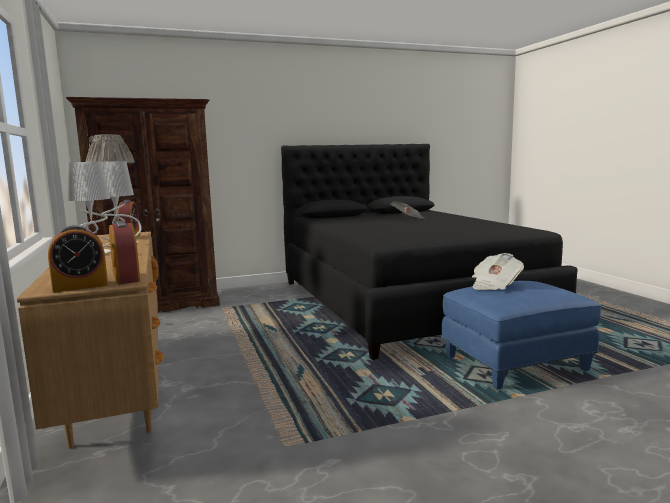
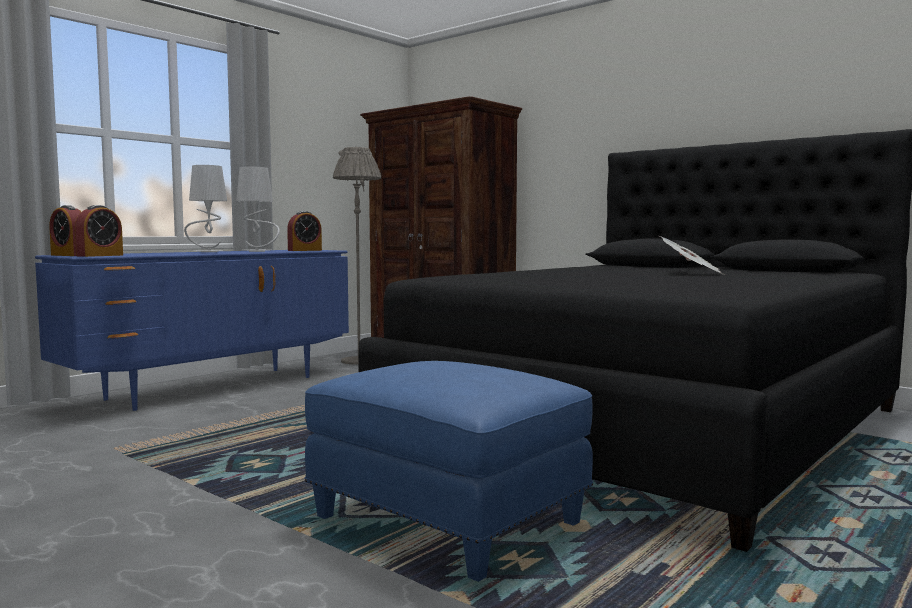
camera: 60 degrees right, 5 degrees down
brown dresser [17,232,164,448] -> blue dresser [35,250,349,411]
newspaper [472,253,524,290] -> none

